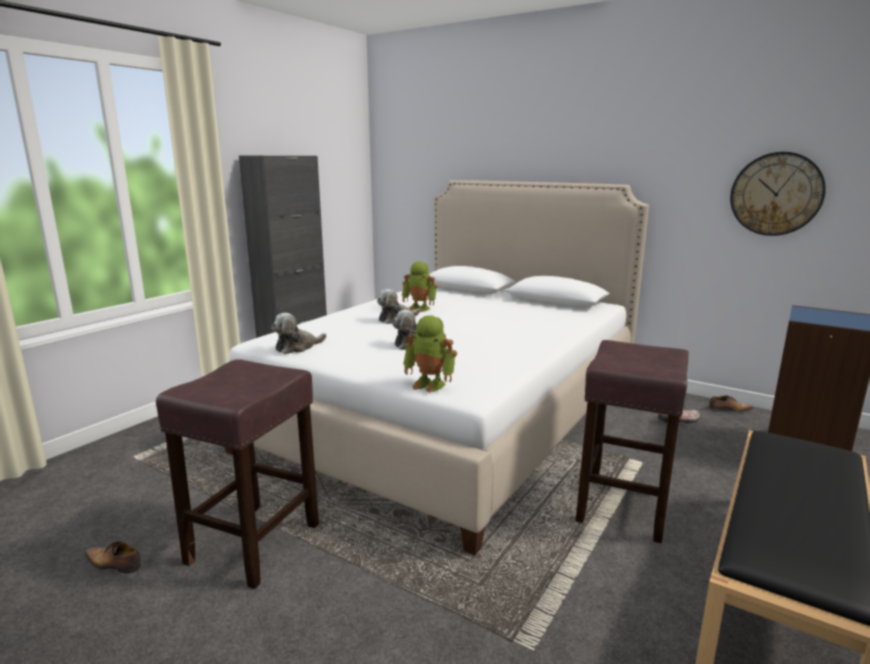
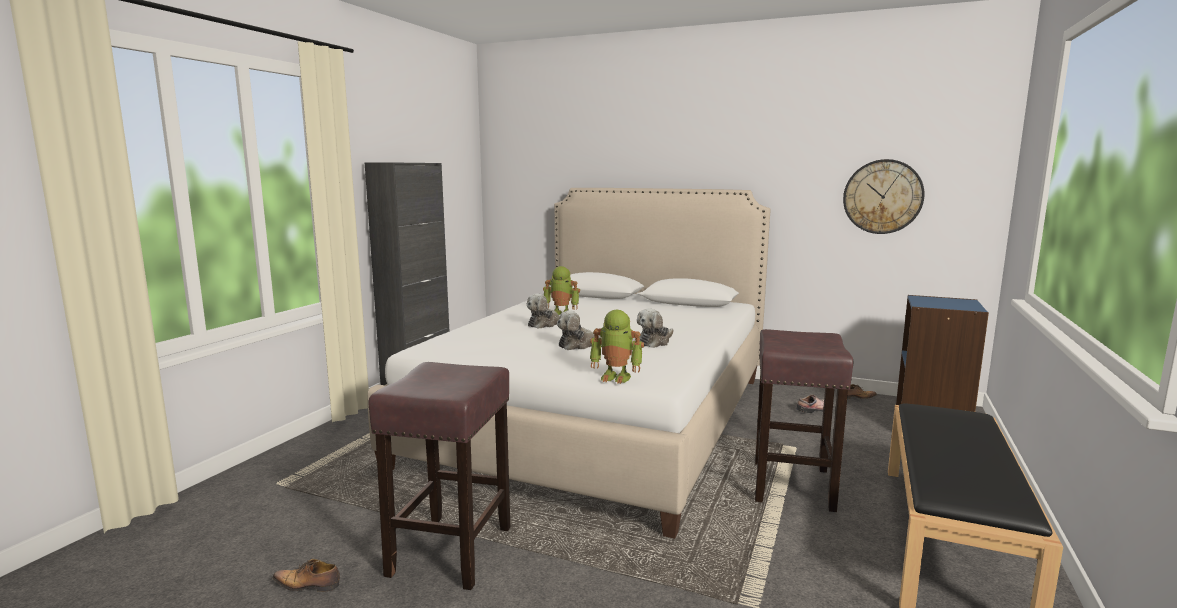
camera: 10 degrees left, 5 degrees down
plush toy [272,313,326,354] -> plush toy moved to [637,309,673,348]

